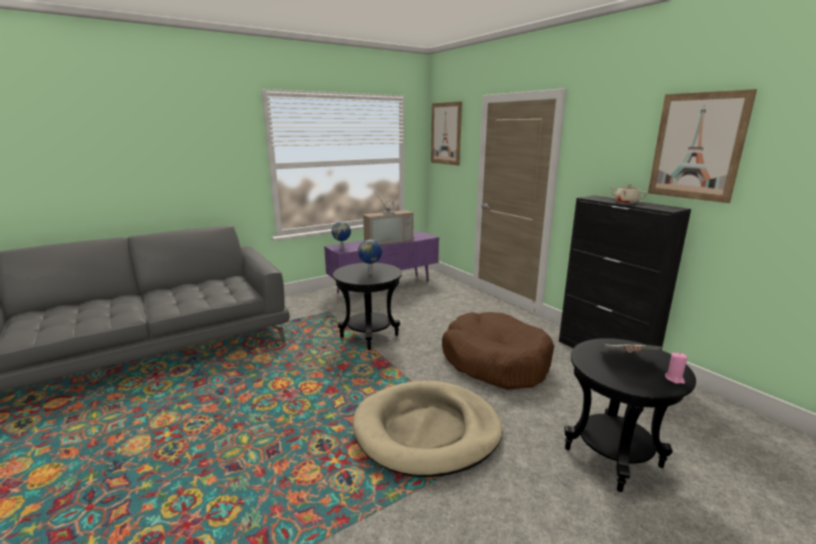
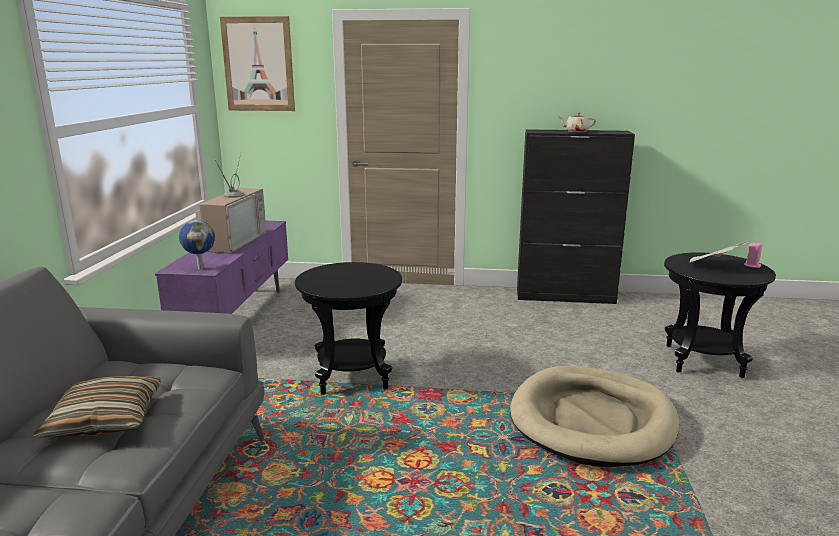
camera: 50 degrees left, 0 degrees up
globe [358,240,382,274] -> none
brown dog bed [442,312,554,390] -> none
picture [648,89,757,203] -> none
none -> pillow [33,376,161,437]

